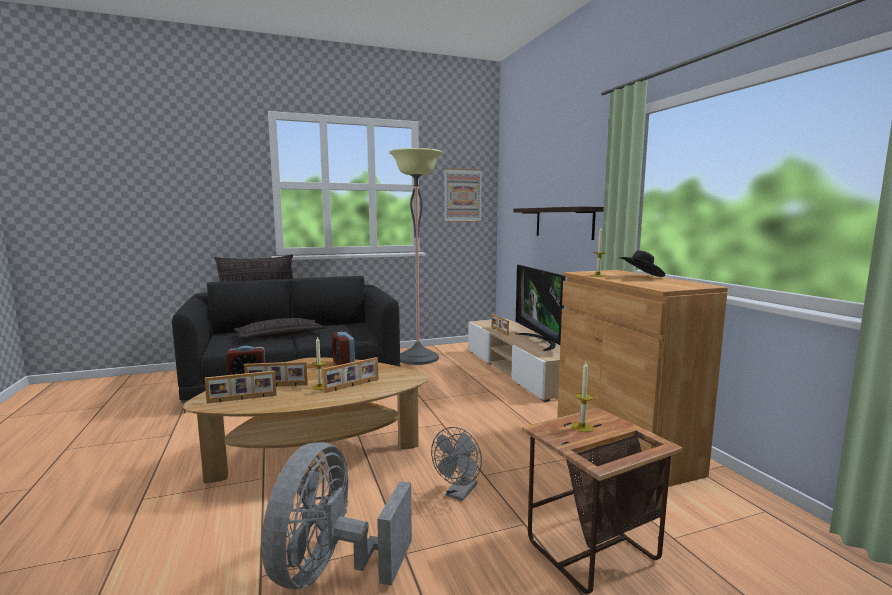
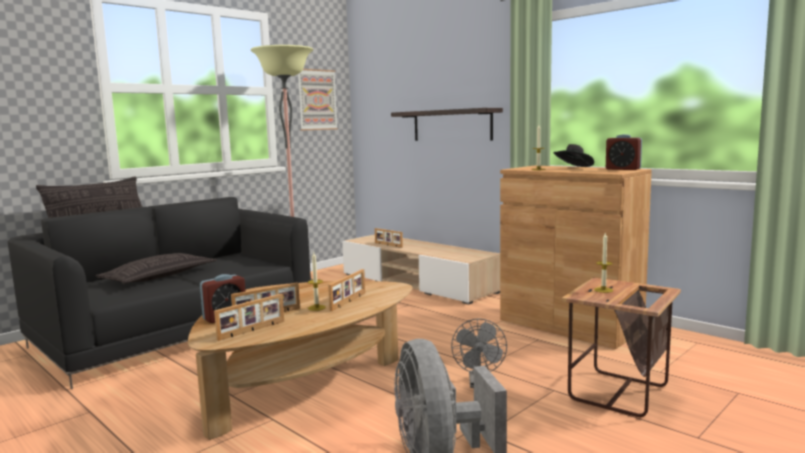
camera: 25 degrees left, 0 degrees up
alarm clock [332,332,355,365] -> alarm clock moved to [606,134,642,170]
television [516,265,565,351] -> none

